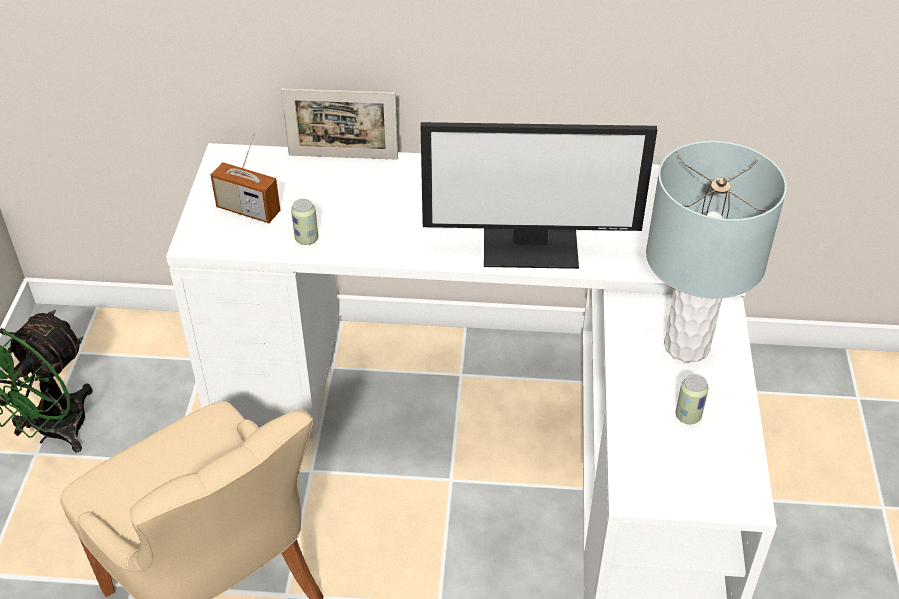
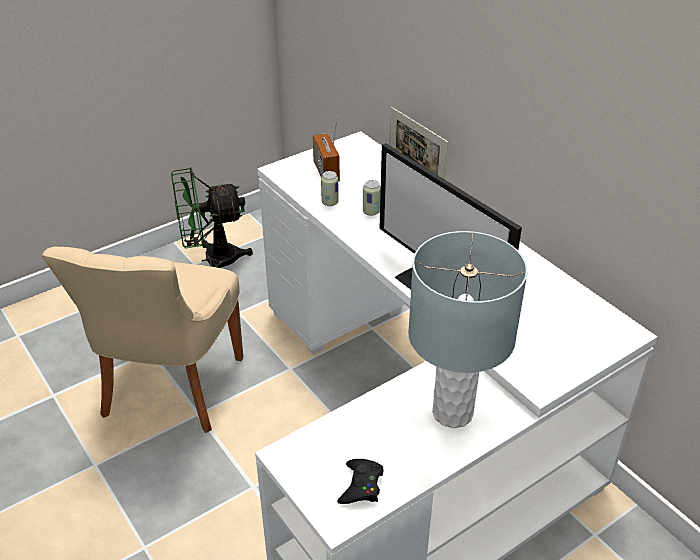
camera: 50 degrees right, 5 degrees down
can [675,374,709,424] -> can moved to [363,180,381,216]
none -> black game controller [337,459,383,504]

